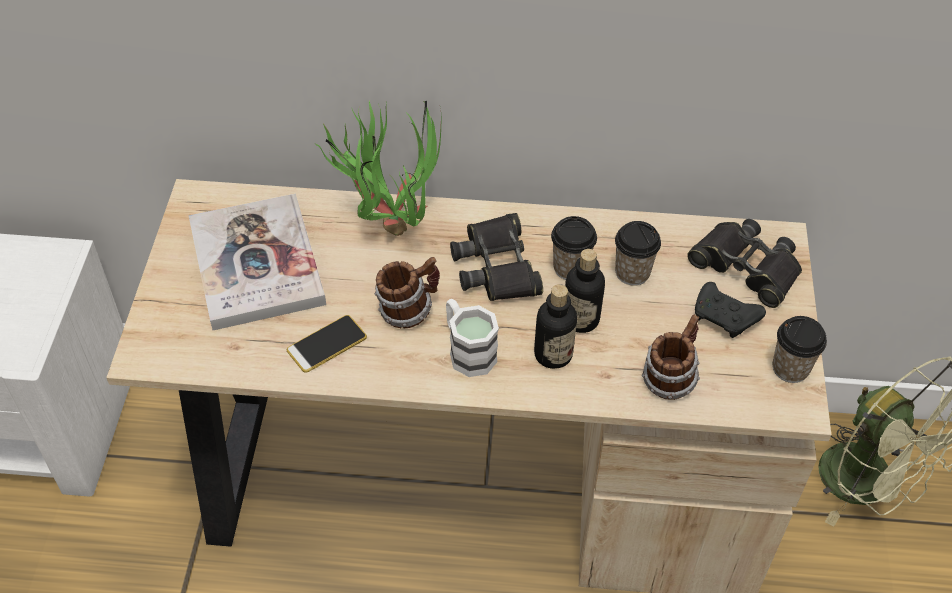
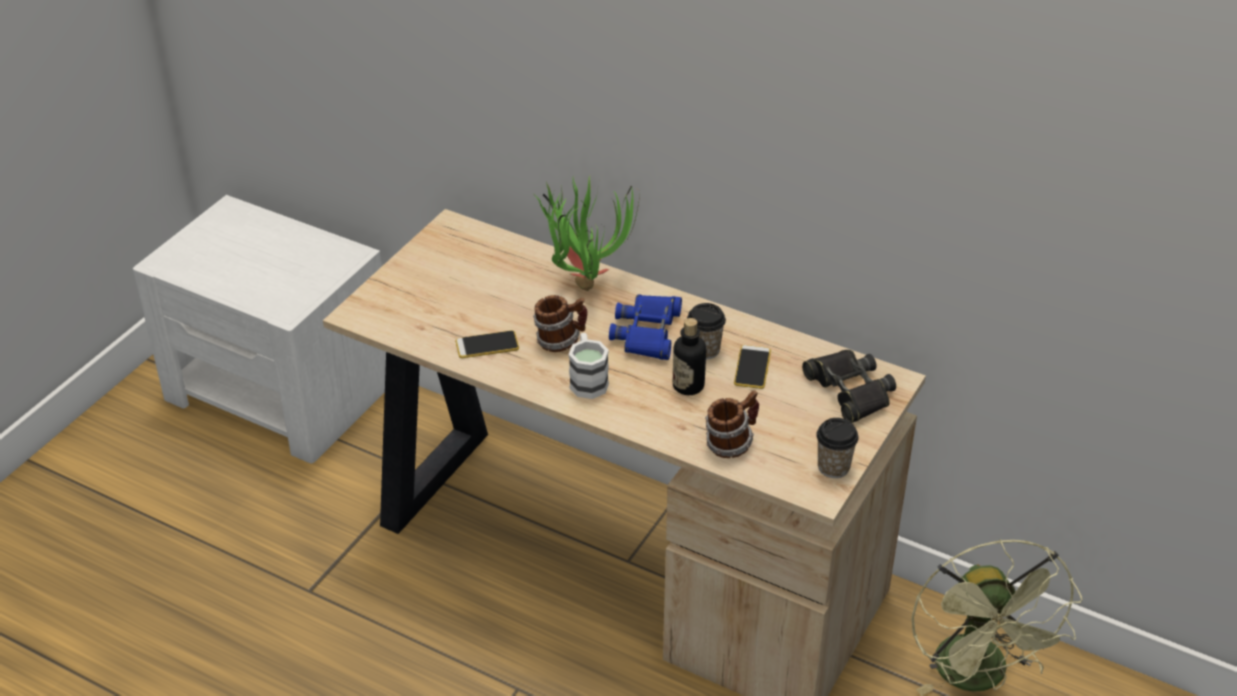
camera: 25 degrees right, 10 degrees down
book [189,193,326,330] -> none
black binoculars [450,213,543,301] -> blue binoculars [609,294,682,360]
bottle [534,284,577,369] -> none
cup [615,221,661,286] -> phone [734,345,771,389]
black game controller [695,282,766,338] -> none

